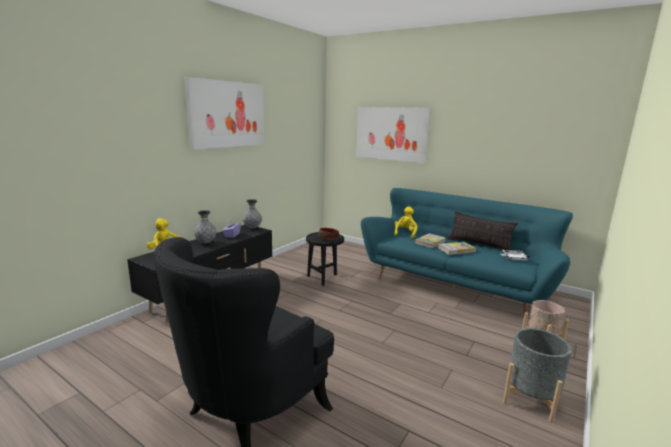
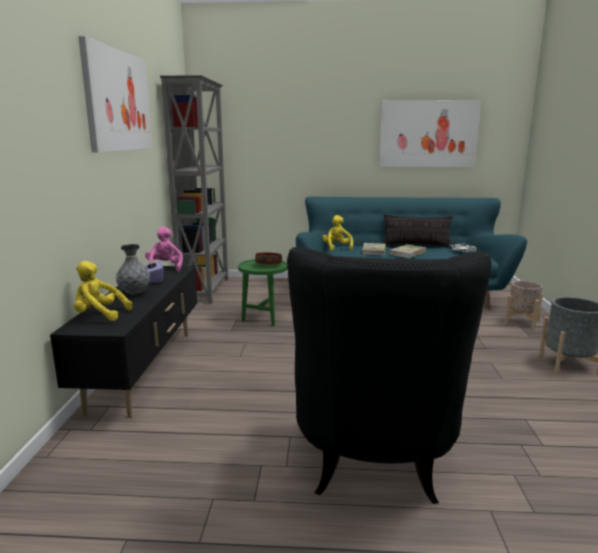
camera: 30 degrees left, 0 degrees up
grey vase [243,199,262,229] -> pink plush toy [145,226,183,272]
black side table [306,232,344,286] -> green side table [238,259,288,326]
picture [356,107,431,163] -> picture moved to [379,100,481,167]
none -> grey bookcase [160,75,228,304]

